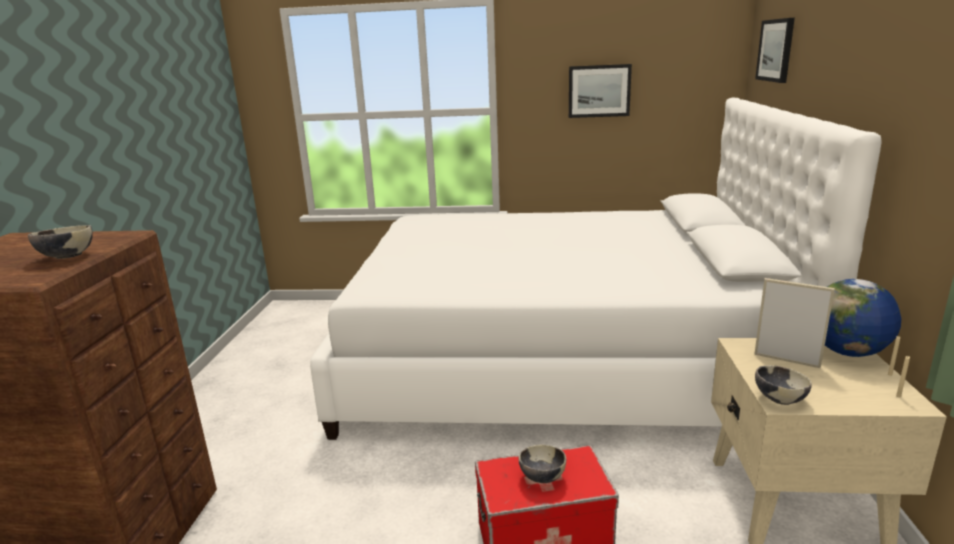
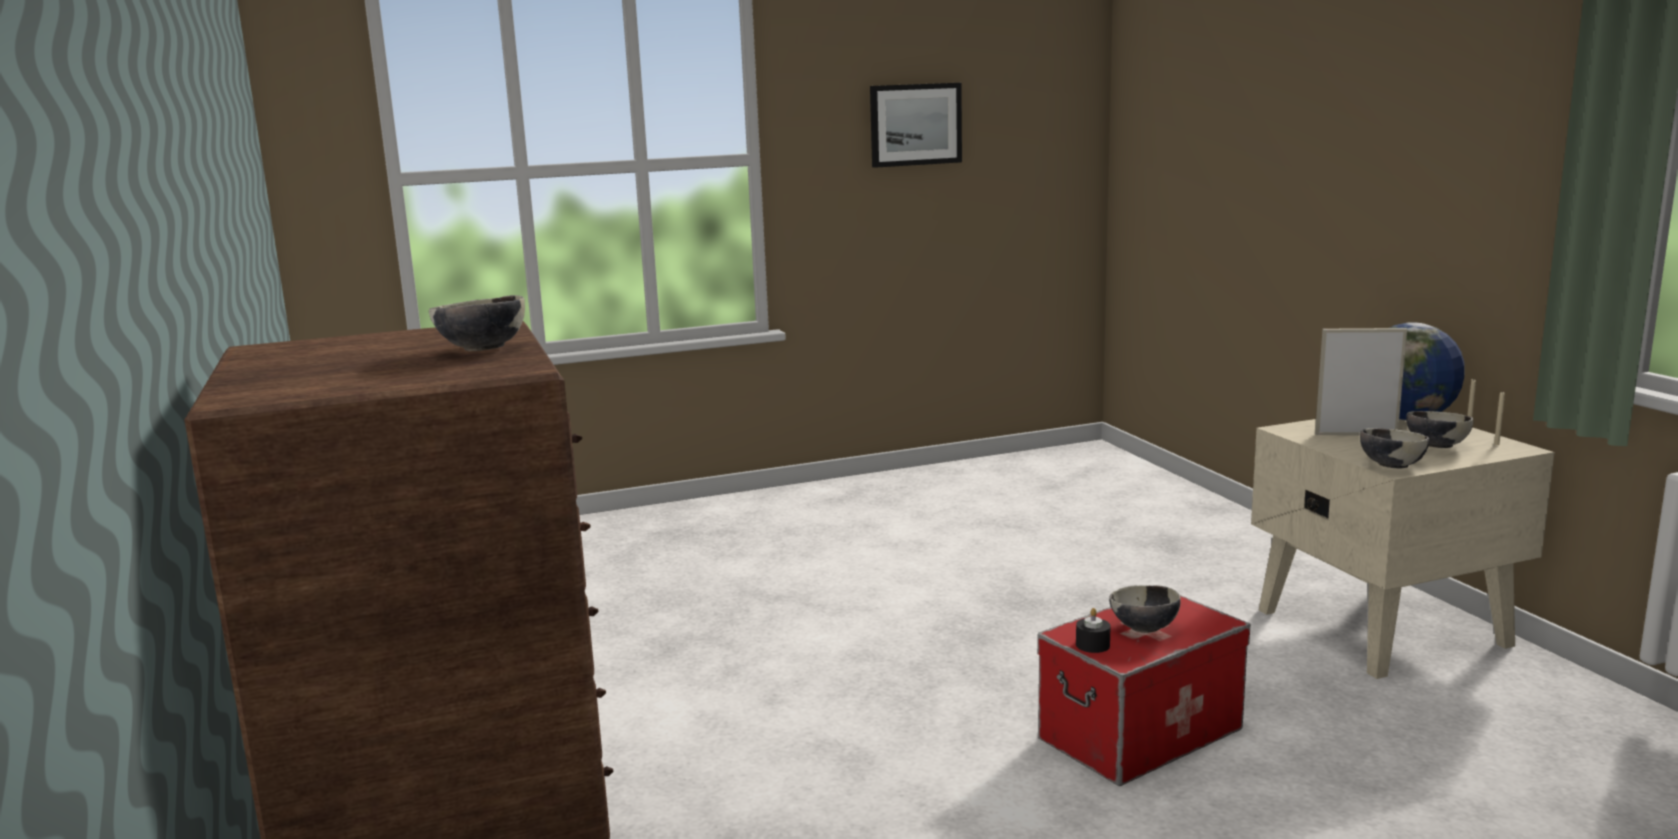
camera: 25 degrees left, 5 degrees down
white bed [310,98,882,440] -> none
picture [755,18,795,83] -> none
none -> black candle [1076,608,1111,653]
none -> bowl [1406,411,1473,448]

